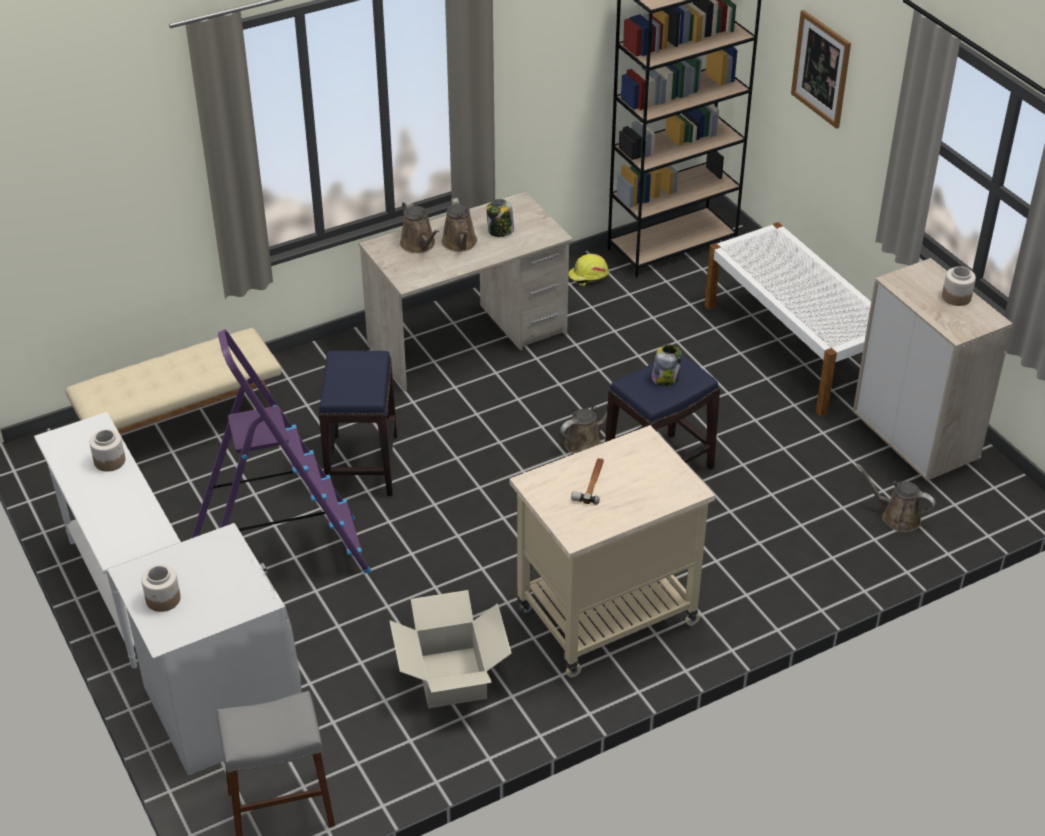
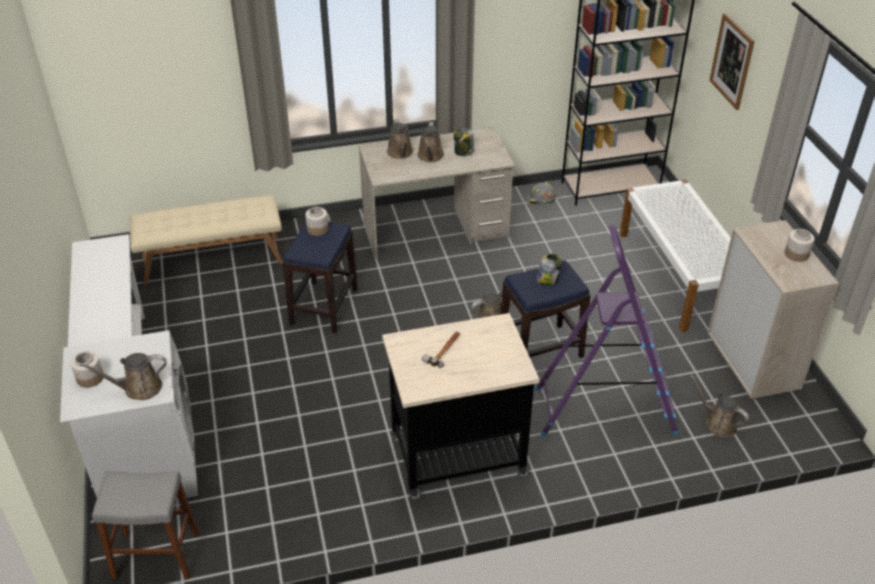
camera: 15 degrees right, 0 degrees up
jar [90,430,125,472] -> jar moved to [305,207,328,236]
purple step ladder [191,329,371,573] -> purple step ladder moved to [535,225,679,436]
cardboard box [390,590,512,708] -> none
beige cart [509,425,715,677] -> black cart [382,313,539,500]
yellow hard hat [568,254,609,286] -> grey hard hat [525,183,556,206]
none -> brown watering can [79,353,166,400]

